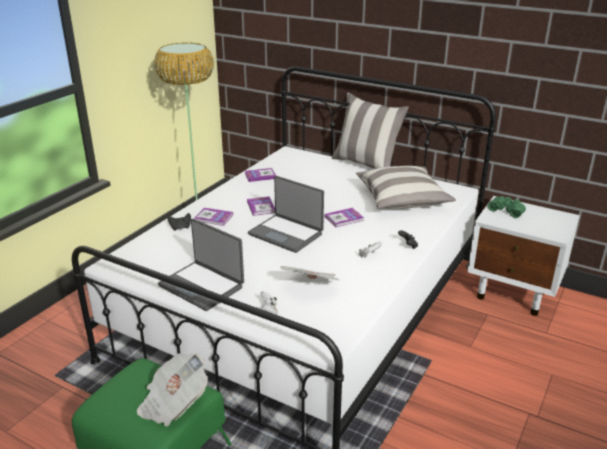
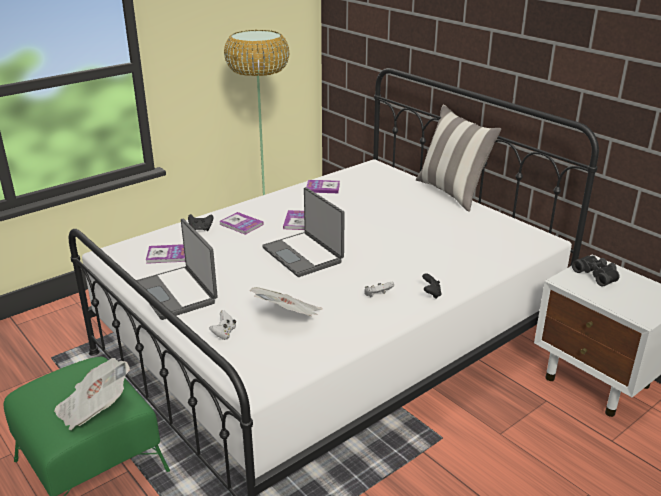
camera: 20 degrees right, 0 degrees up
book [324,208,364,227] -> book moved to [146,244,185,264]
pillow [356,166,456,209] -> none
green binoculars [488,196,526,218] -> black binoculars [572,256,620,287]

